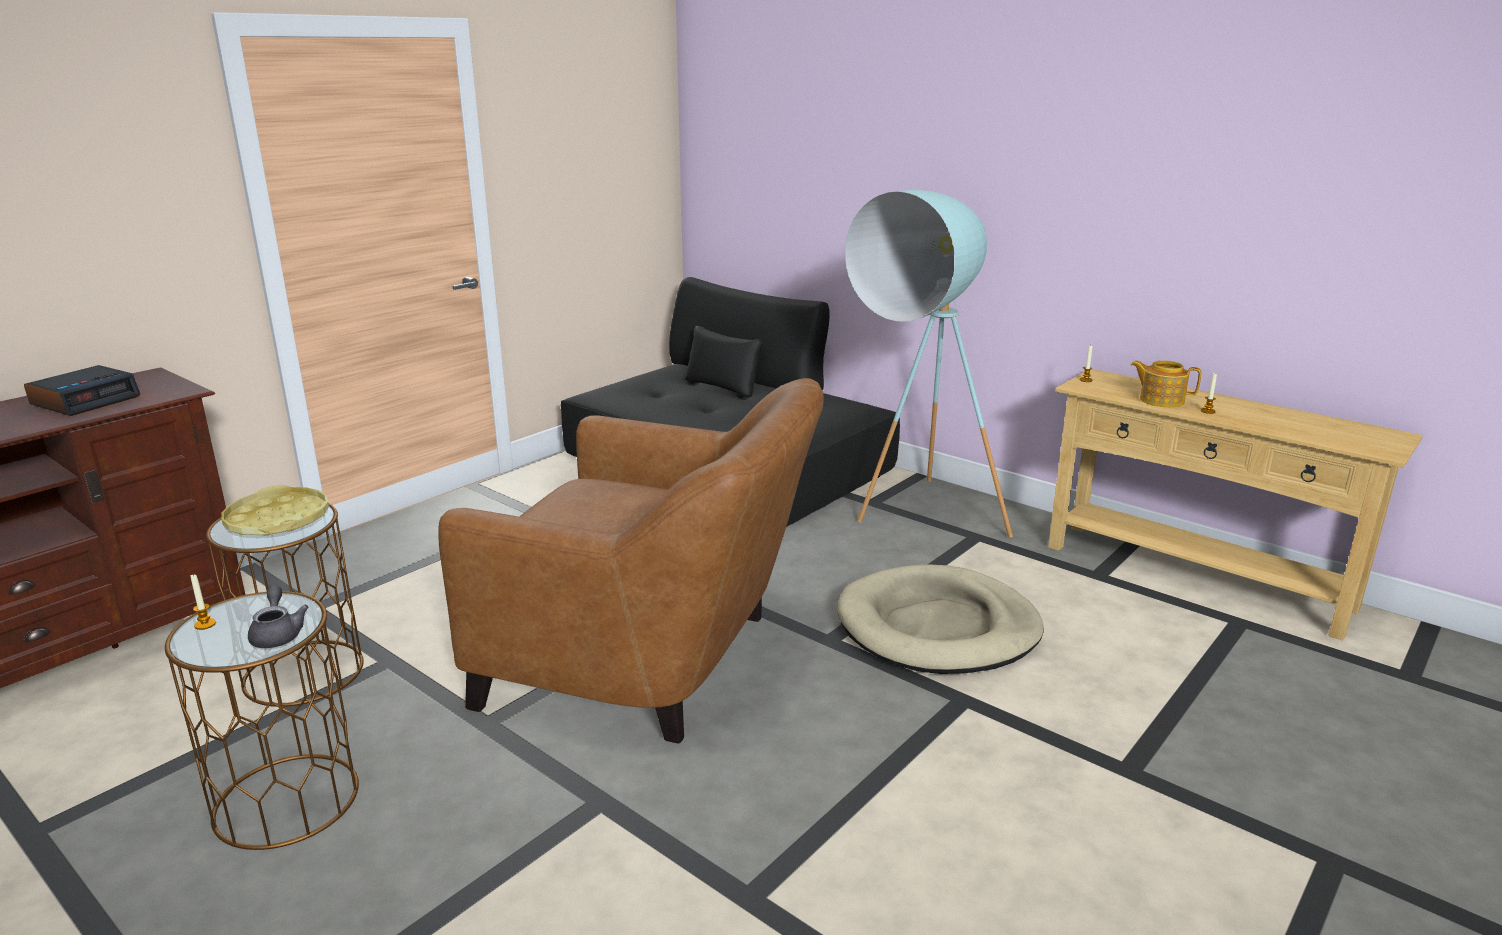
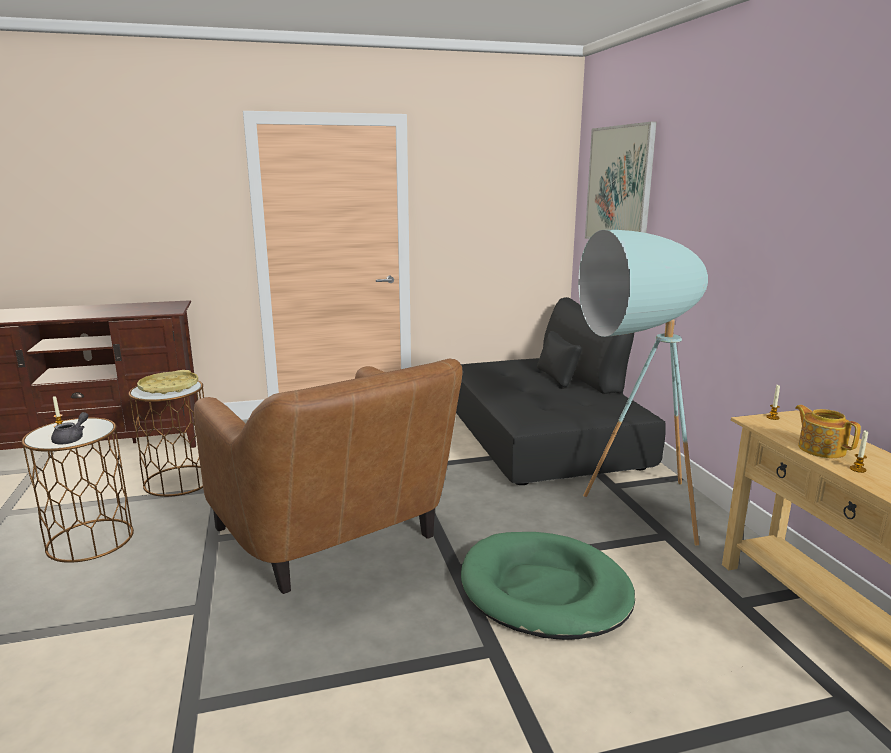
camera: 35 degrees right, 5 degrees down
alarm clock [24,365,140,416] -> none
beige dog bed [837,564,1044,674] -> green dog bed [461,532,635,640]
none -> picture [585,122,657,239]

